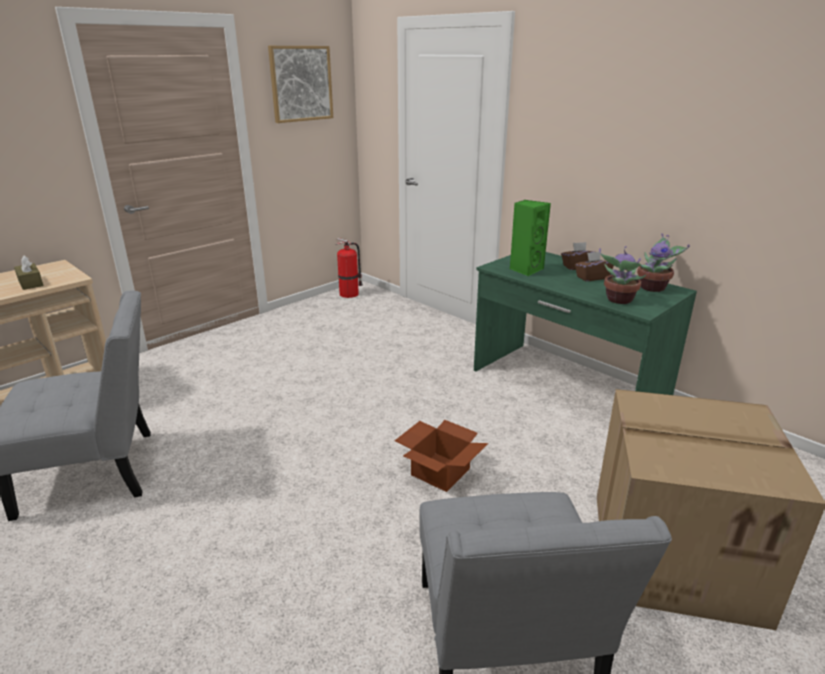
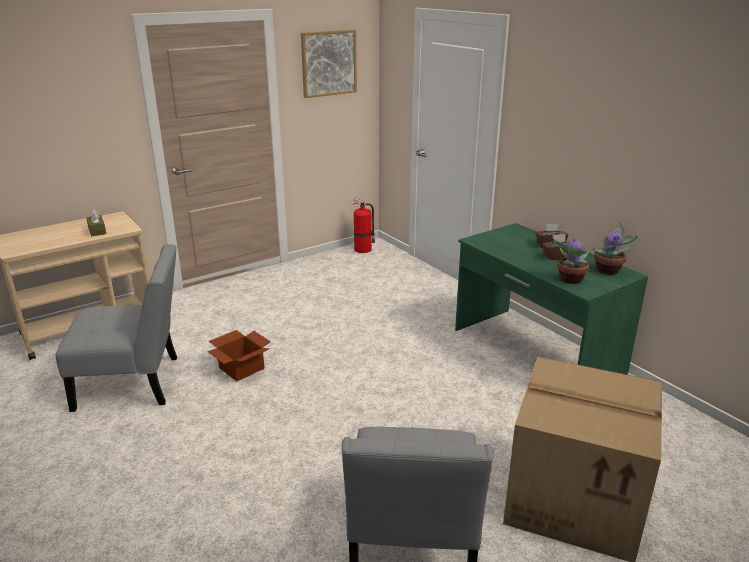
camera: 10 degrees right, 0 degrees up
cardboard box [395,420,489,492] -> cardboard box moved to [207,330,271,381]
green speaker [510,200,551,276] -> none

